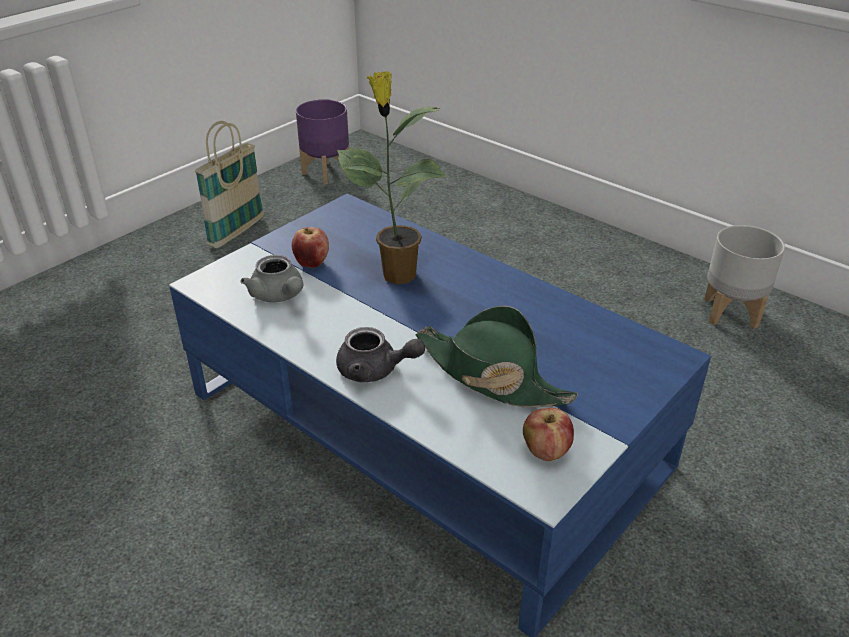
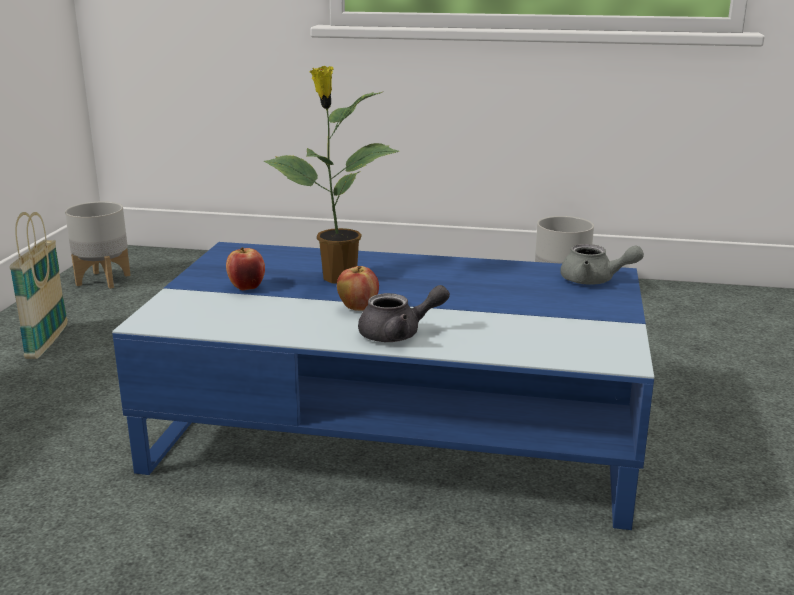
camera: 30 degrees left, 15 degrees down
grey teapot [240,255,304,303] -> grey teapot moved to [560,244,644,285]
purple planter [296,99,349,184] -> grey planter [65,202,131,289]
green hat [416,306,578,407] -> none
apple [523,408,574,461] -> apple moved to [337,266,379,311]

